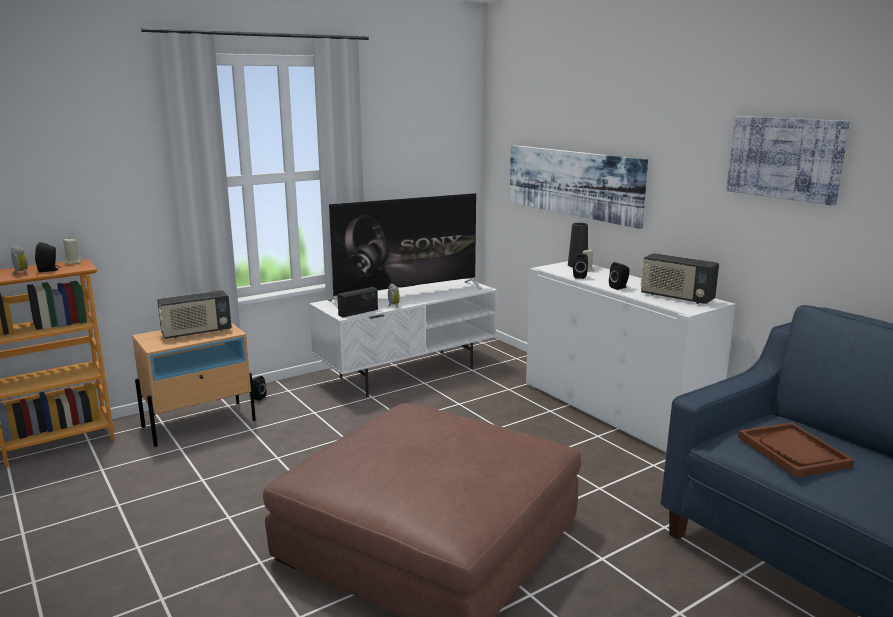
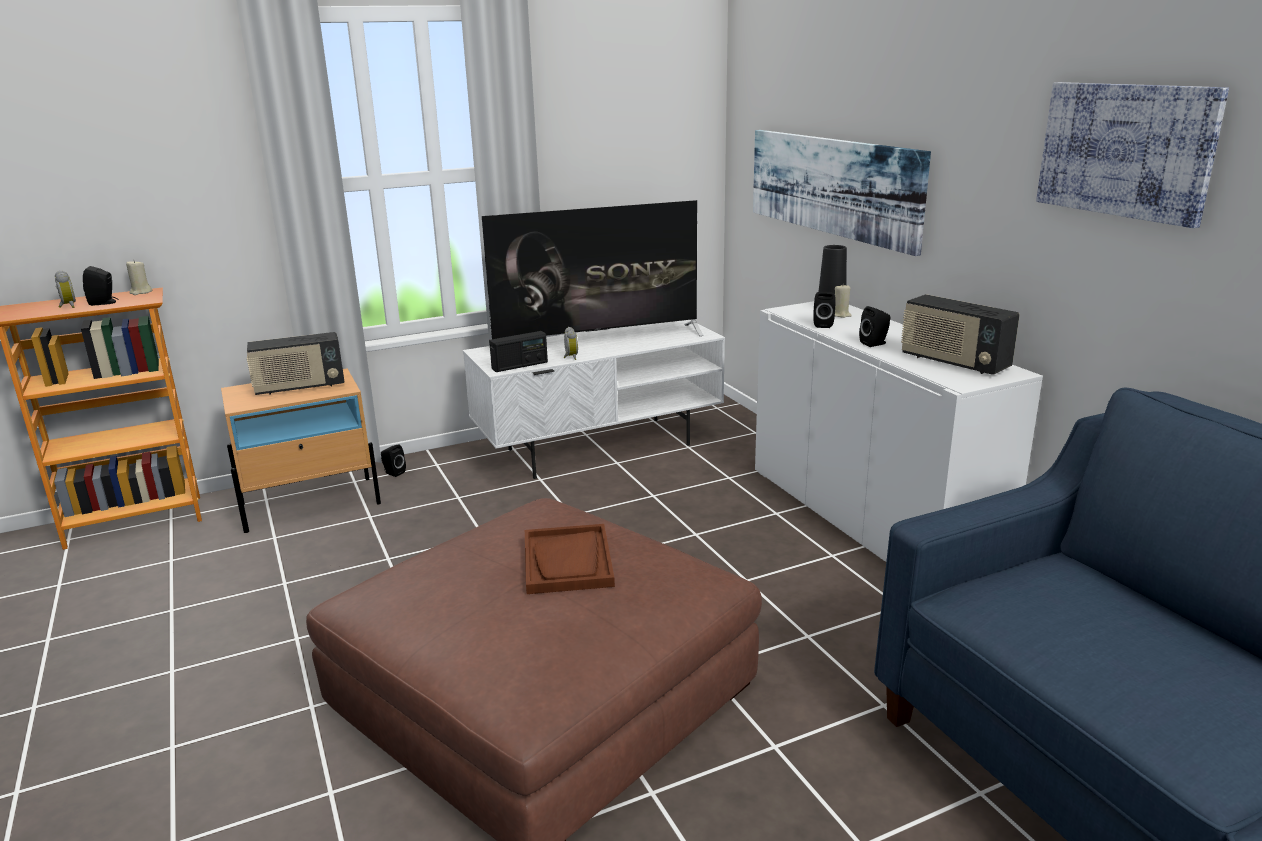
camera: 10 degrees right, 5 degrees up
brown tray [738,422,854,478] -> brown tray moved to [525,524,615,594]

